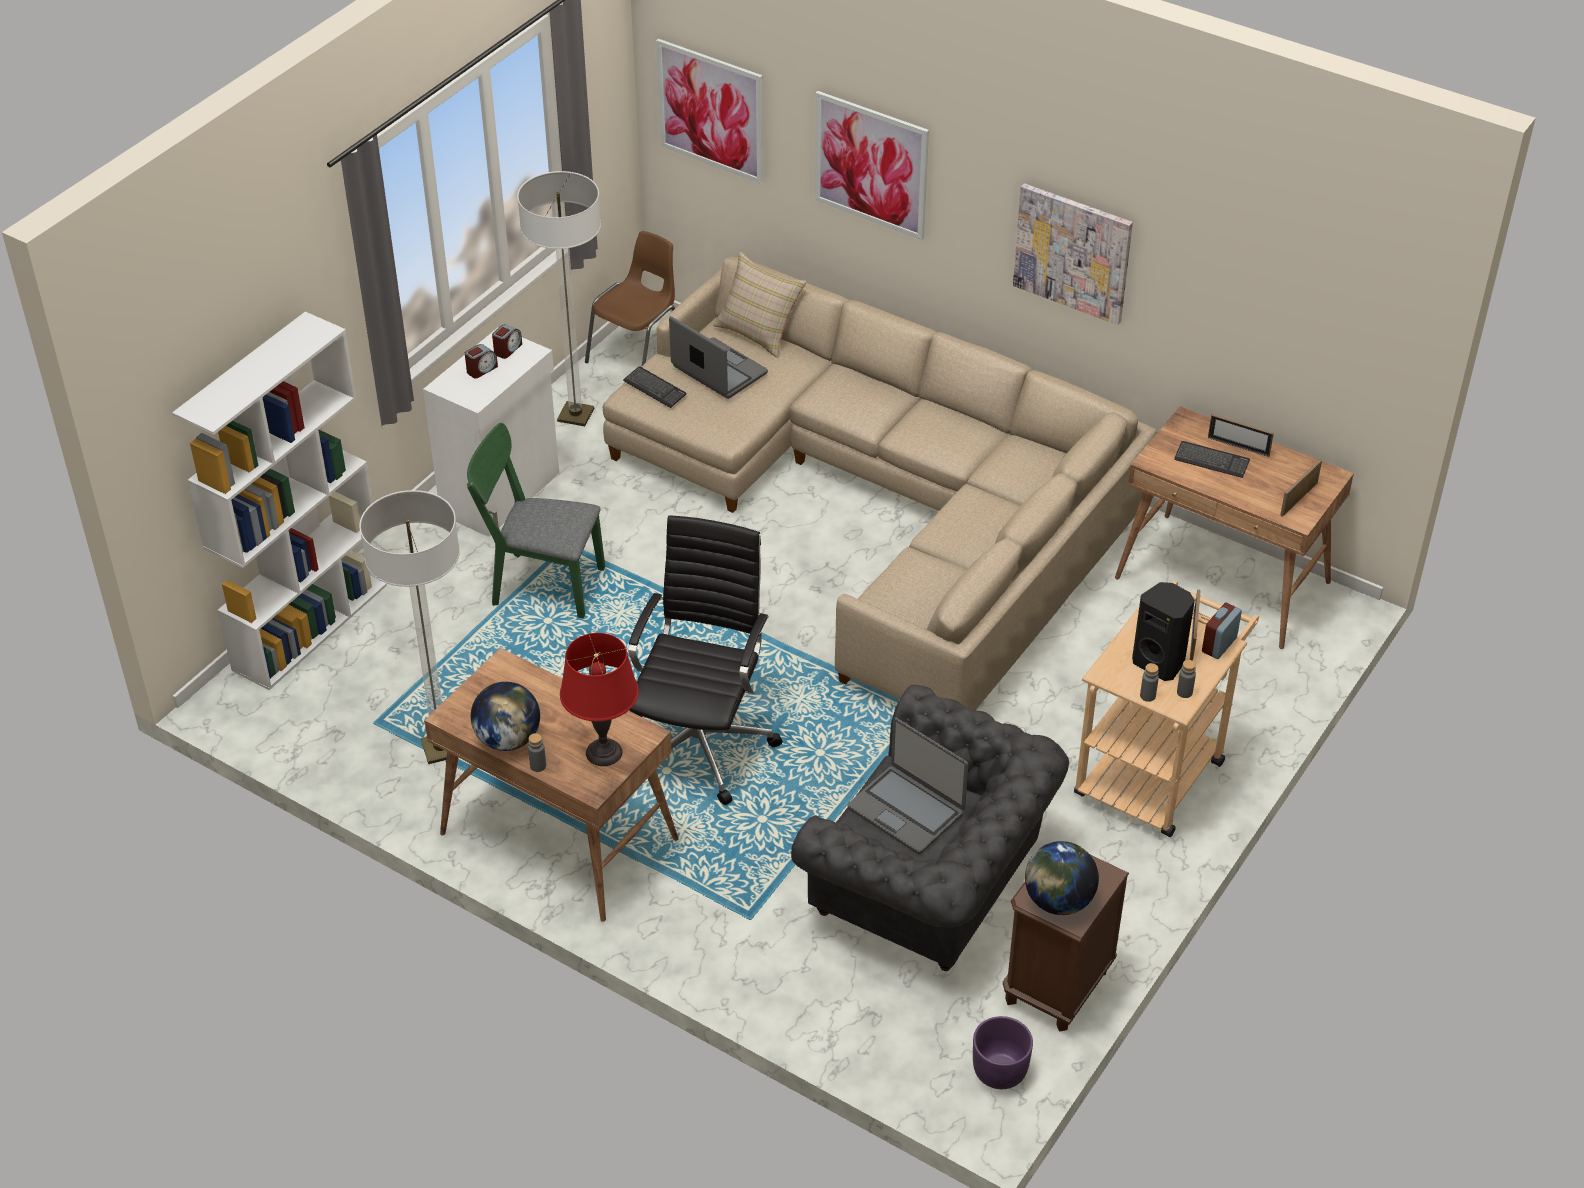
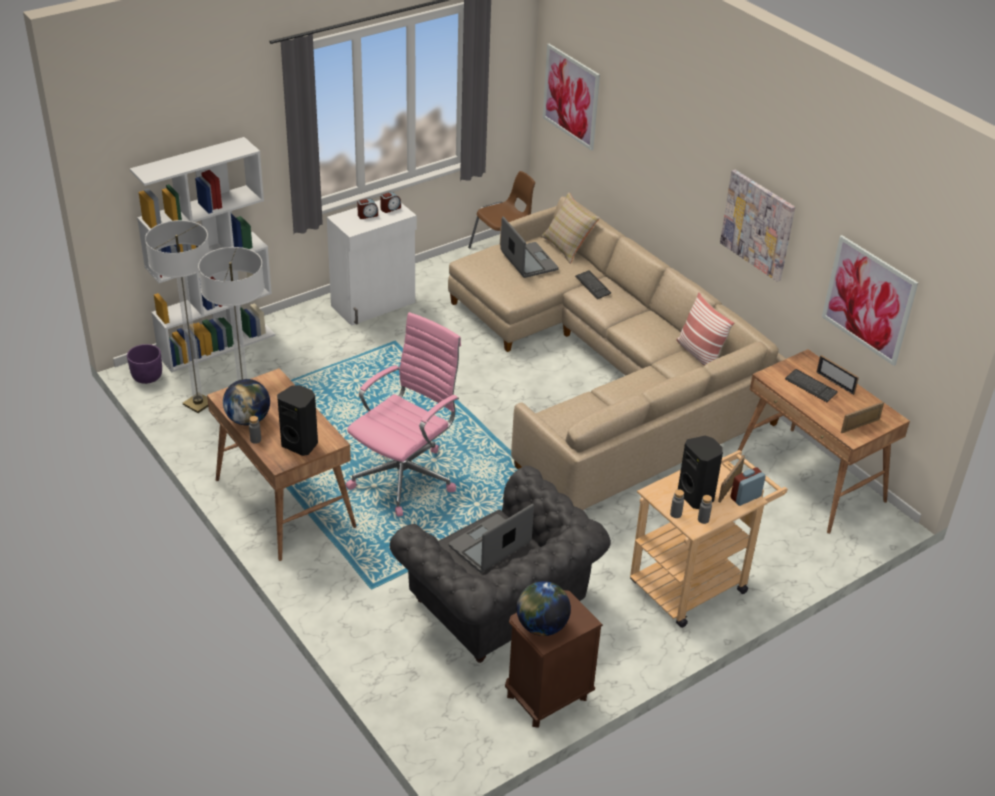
camera: 20 degrees right, 5 degrees down
green chair [467,423,605,618] -> none
floor lamp [517,171,601,426] -> floor lamp moved to [145,220,209,413]
red table lamp [560,633,639,766] -> black speaker [277,385,318,456]
keyboard [623,366,687,408] -> keyboard moved to [575,271,611,299]
black office chair [628,515,782,805] -> pink office chair [346,312,461,517]
picture [815,91,929,240] -> picture moved to [822,235,918,366]
laptop [848,717,969,854] -> laptop turned 75 degrees clockwise [449,504,534,572]
purple planter [973,1016,1033,1089] -> purple planter moved to [127,344,162,384]
none -> pillow [676,292,734,366]

